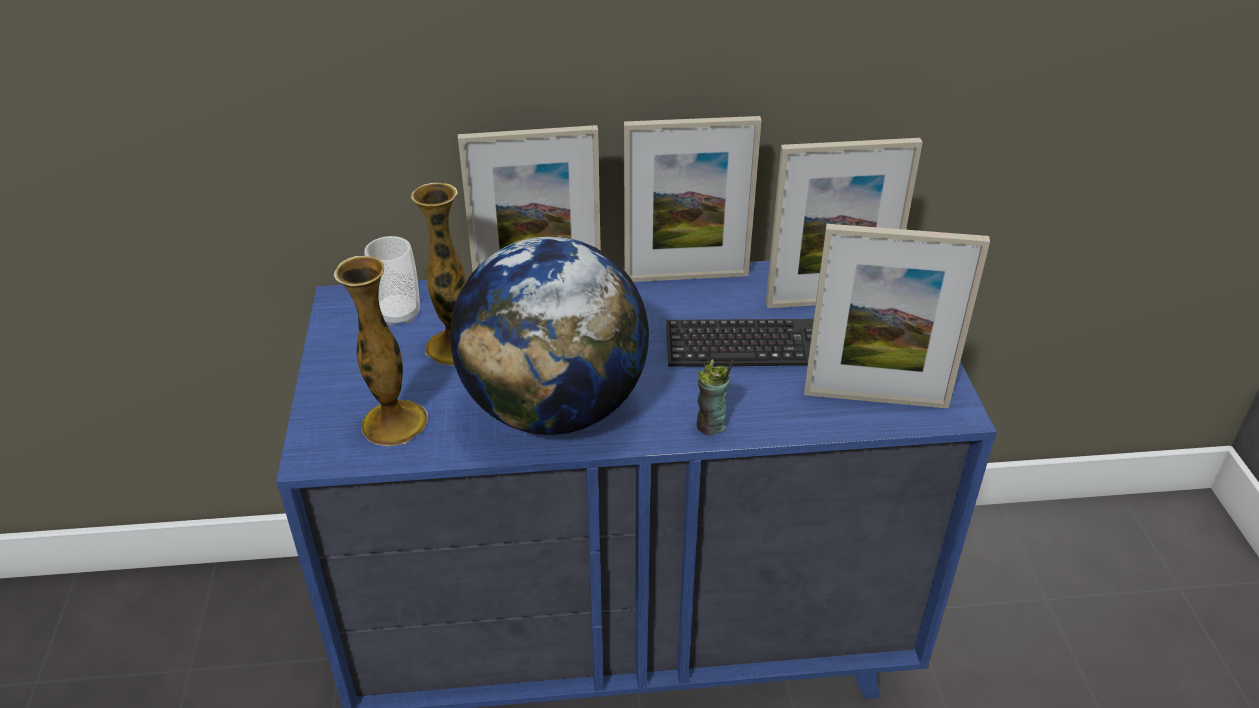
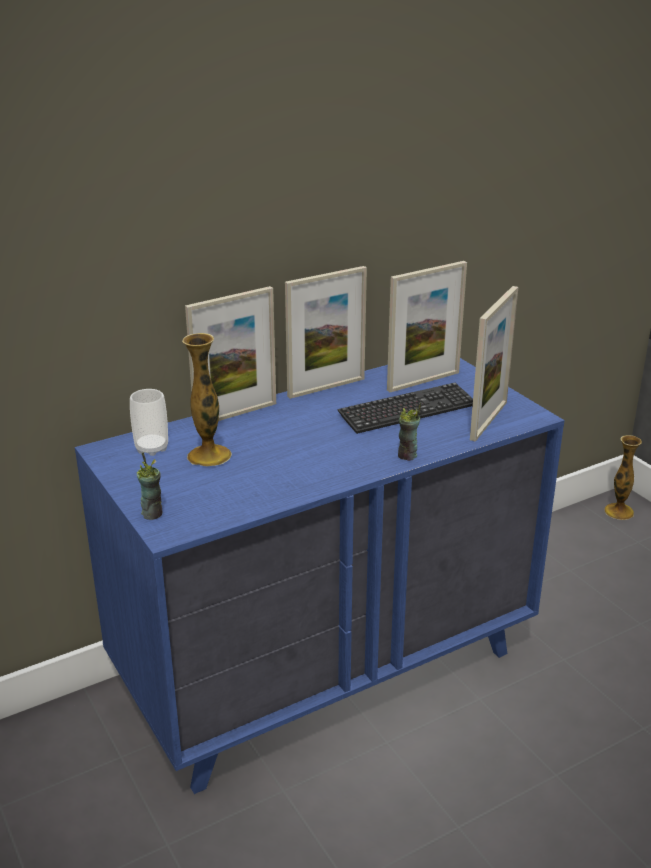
camera: 25 degrees left, 10 degrees down
vase [334,256,428,446] -> vase moved to [604,435,642,520]
globe [450,236,649,435] -> none
picture frame [804,224,990,409] -> picture frame turned 45 degrees counterclockwise [470,286,518,441]
none -> cup [137,452,163,520]

